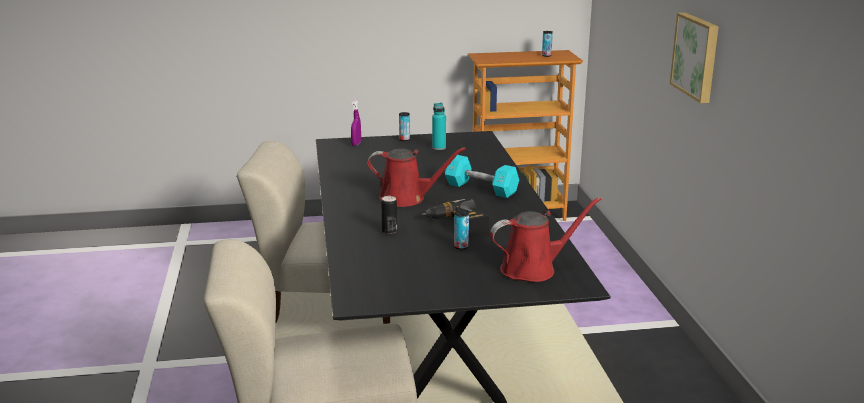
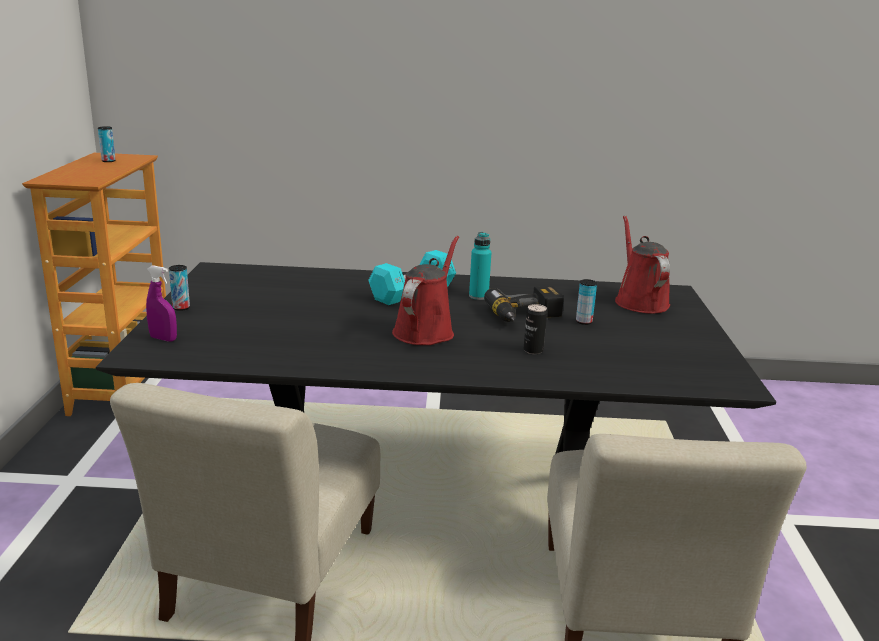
camera: 80 degrees left, 0 degrees up
turquoise bottle [432,103,446,150] -> turquoise bottle moved to [469,232,492,300]
picture [670,13,719,103] -> none

